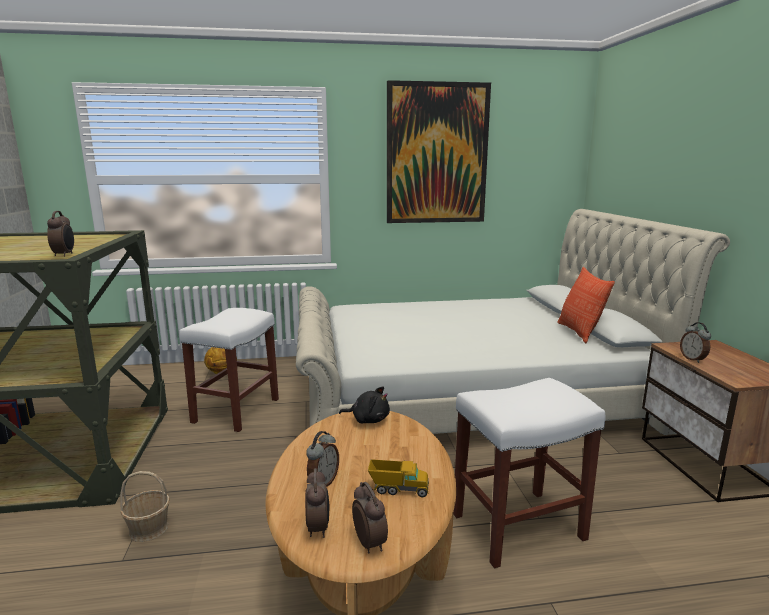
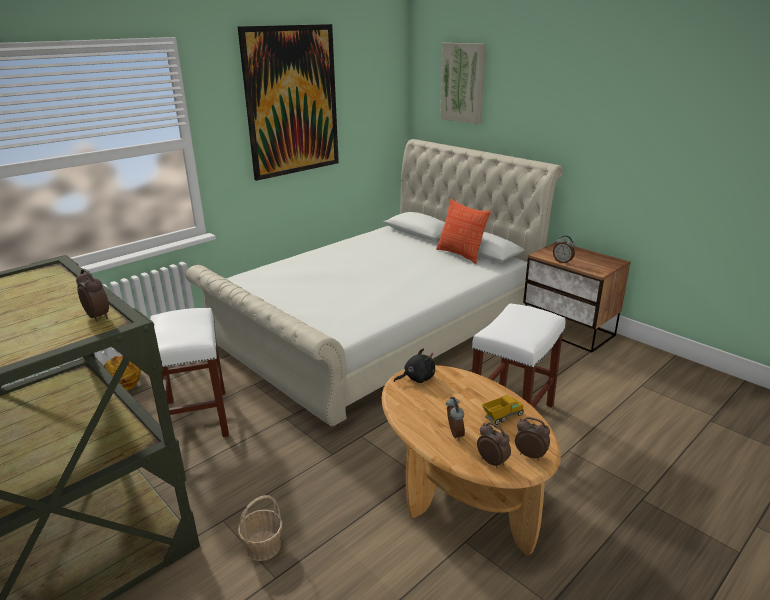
camera: 35 degrees left, 10 degrees up
none -> picture [440,43,486,124]

